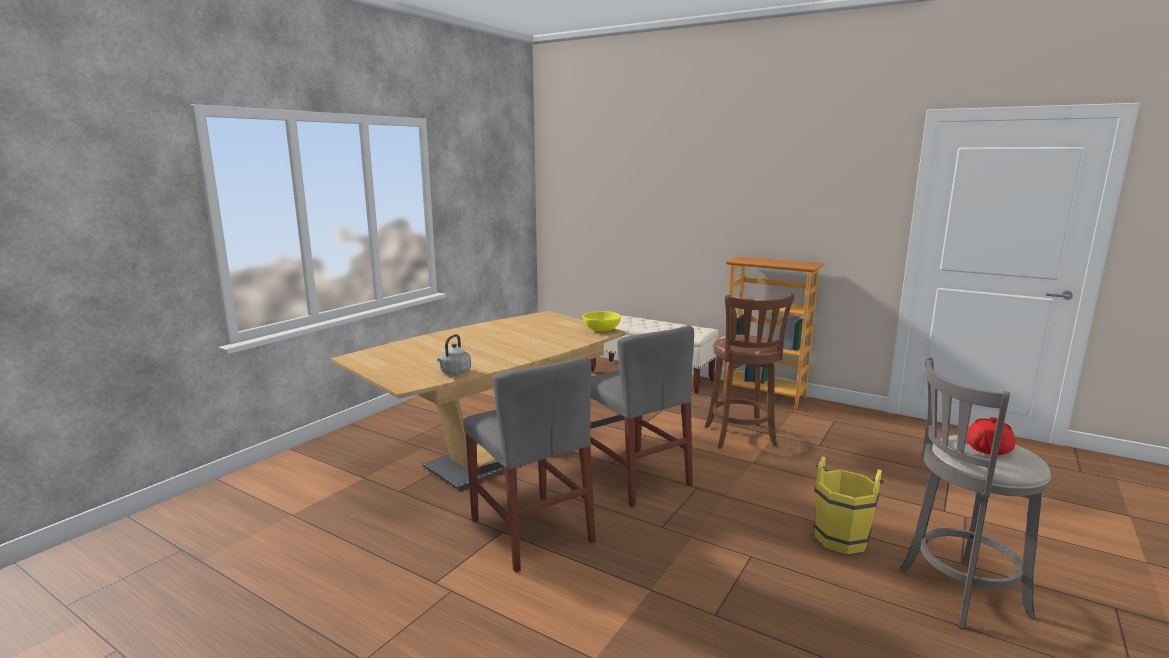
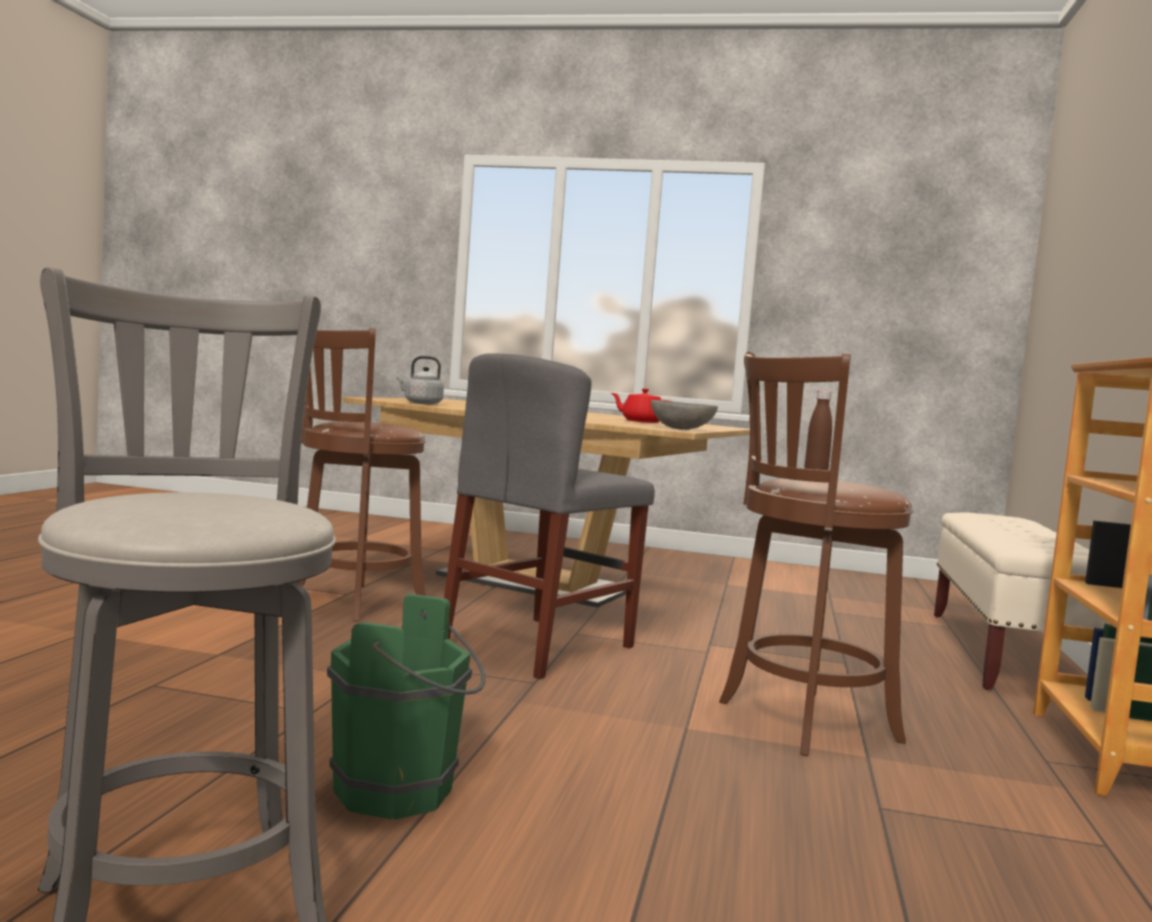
camera: 70 degrees right, 10 degrees down
grey chair [463,357,596,573] -> brown stool [298,328,426,622]
yellow bowl [582,311,621,331] -> grey bowl [651,400,718,430]
yellow bucket [814,456,884,554] -> green bucket [327,594,485,819]
red teapot [966,417,1015,455] -> red teapot moved to [611,388,673,423]

